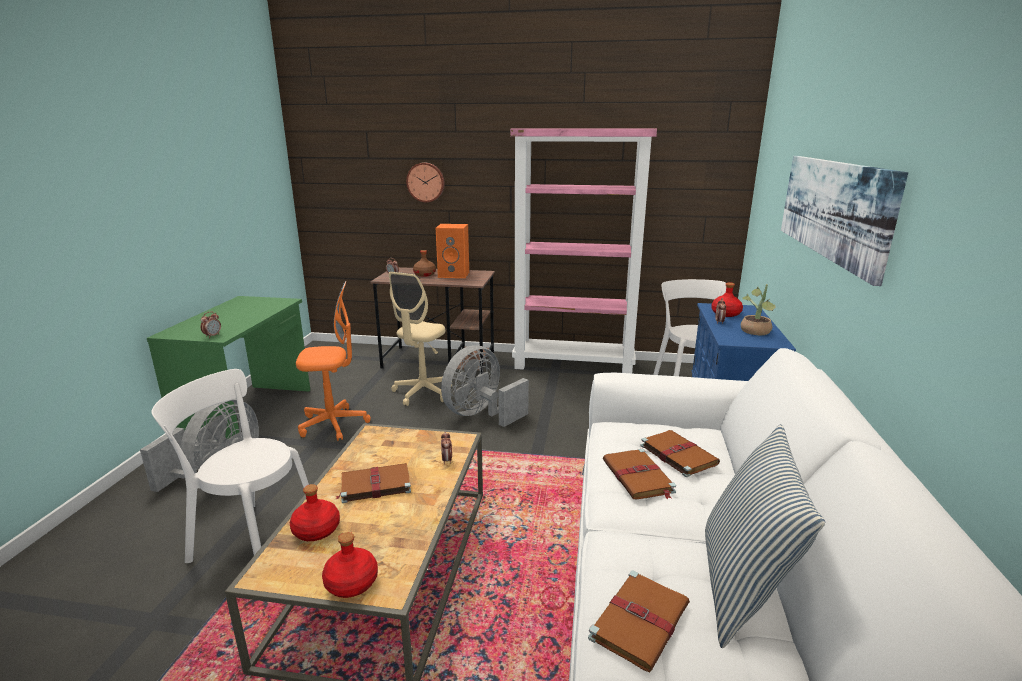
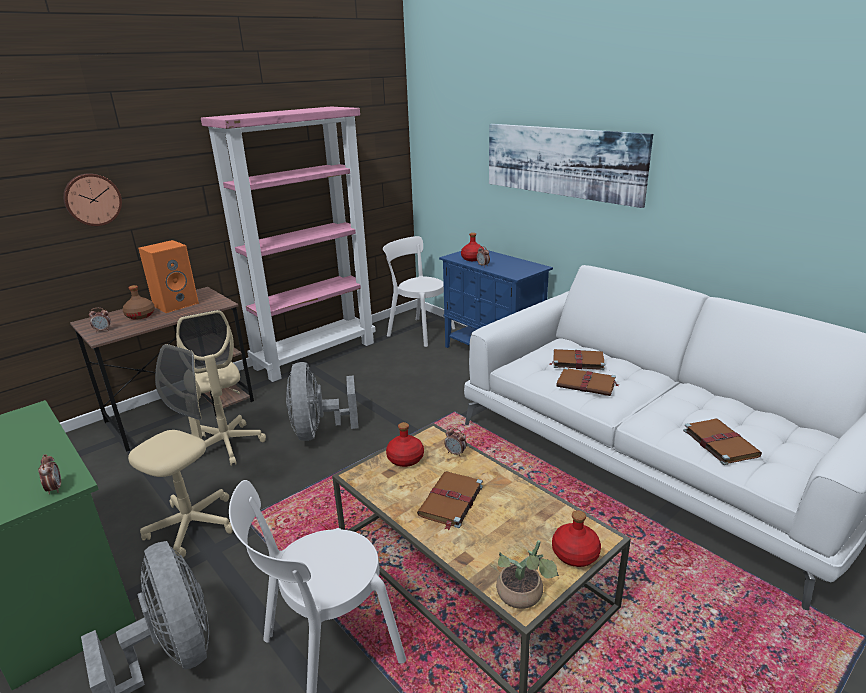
camera: 50 degrees left, 5 degrees up
red bottle [290,484,340,541] -> red bottle moved to [386,422,424,467]
orange office chair [296,281,371,441] -> beige office chair [128,344,233,558]
pillow [705,424,825,648] -> none
potted plant [741,284,776,335] -> potted plant moved to [496,540,559,609]

